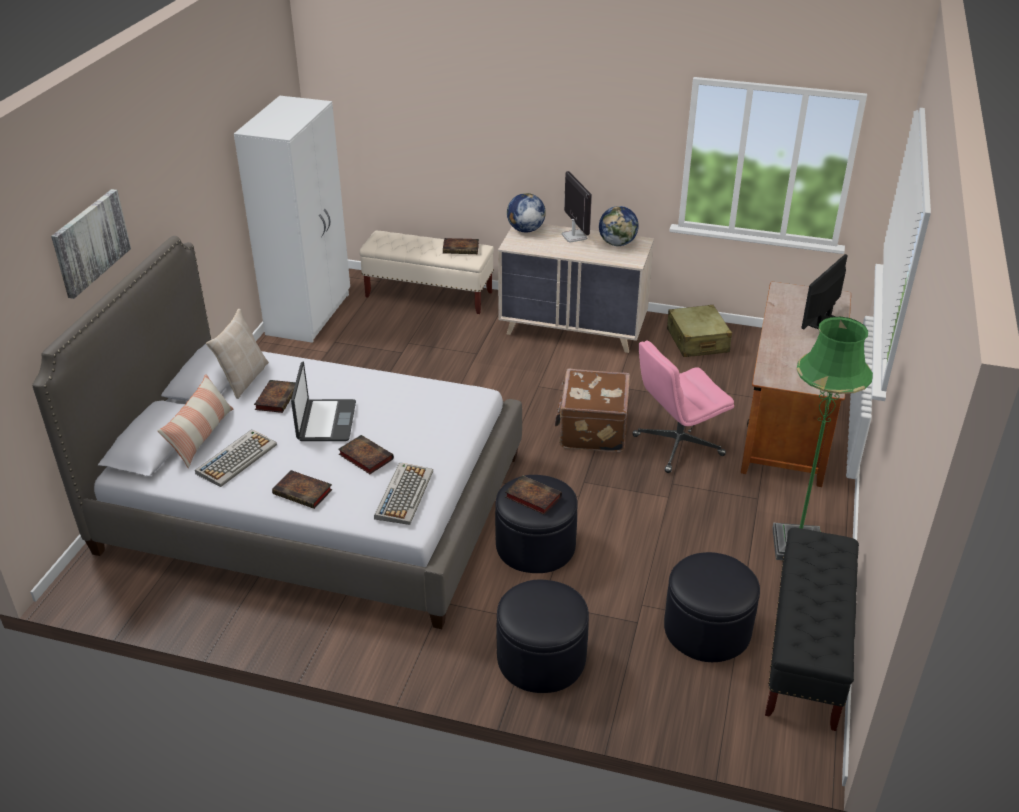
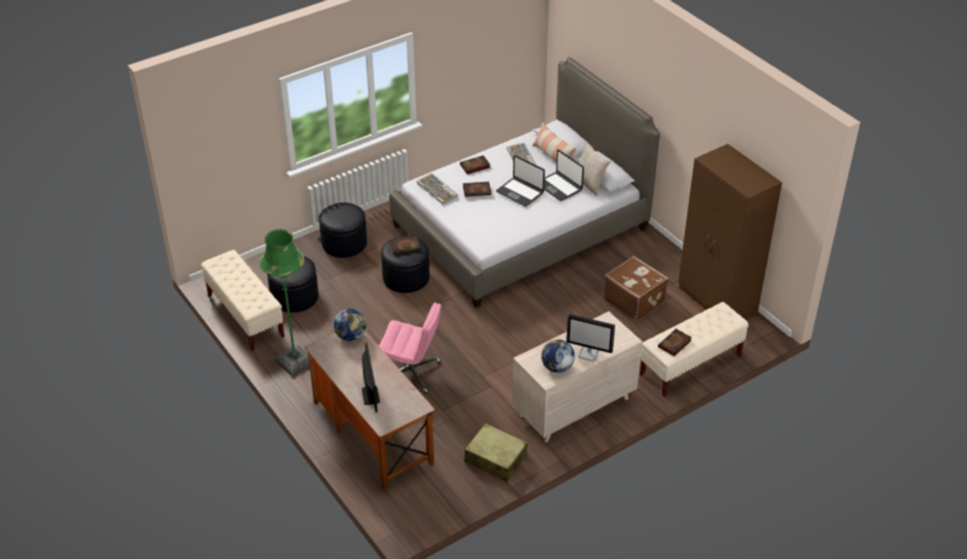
camera: 130 degrees right, 5 degrees up
picture [51,189,131,299] -> none
white wardrobe [234,96,350,343] -> brown wardrobe [678,144,782,320]
book [254,380,296,413] -> laptop [544,150,584,201]
globe [507,193,546,232] -> globe moved to [333,309,366,341]
brown suitcase [555,368,630,452] -> brown suitcase moved to [603,256,669,321]
pink office chair [632,340,734,473] -> pink office chair turned 90 degrees clockwise [379,303,441,393]
black bench [765,528,859,731] -> beige bench [201,250,285,351]

